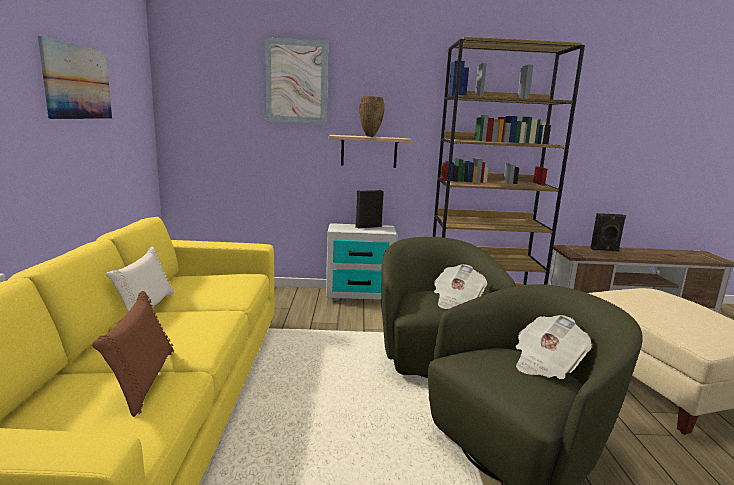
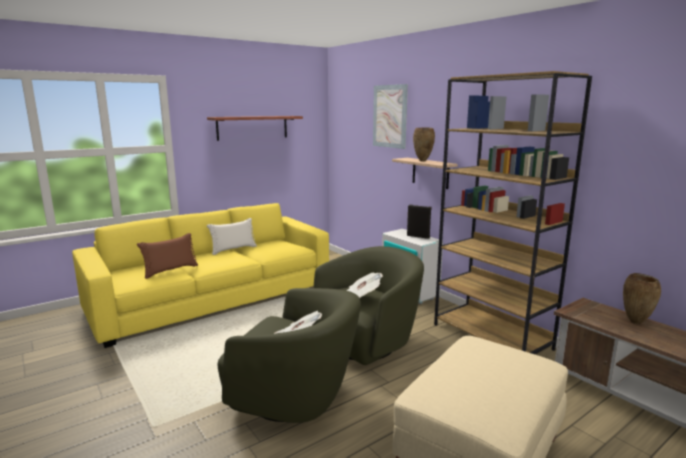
camera: 55 degrees right, 0 degrees up
picture [38,36,112,119] -> shelf [207,116,303,141]
black speaker [590,213,626,251] -> brown vase [623,273,661,324]

